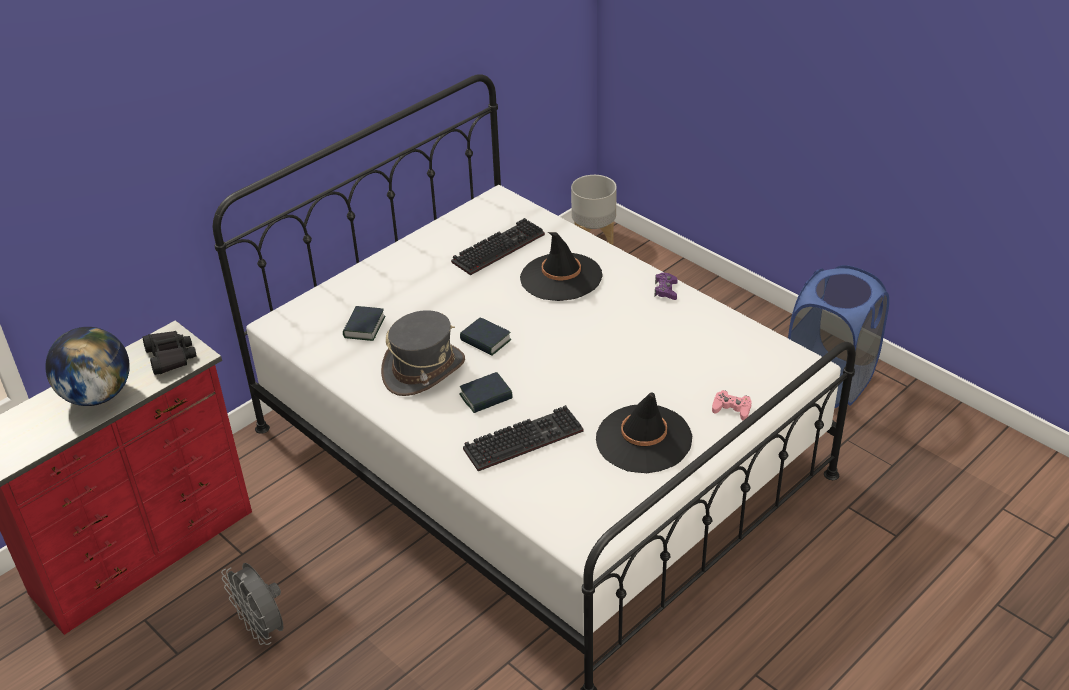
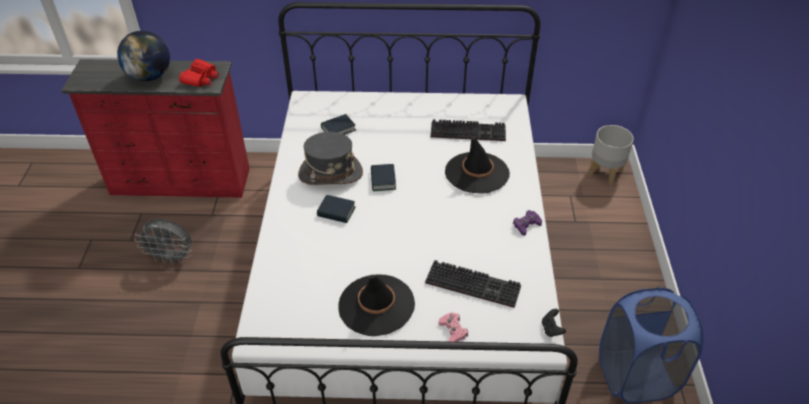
camera: 45 degrees right, 5 degrees up
black binoculars [143,331,196,375] -> red binoculars [179,59,219,87]
grey fan [221,563,283,645] -> grey fan turned 90 degrees counterclockwise [135,219,192,265]
keyboard [463,405,584,471] -> keyboard moved to [425,260,521,308]
none -> black game controller [542,309,566,337]

